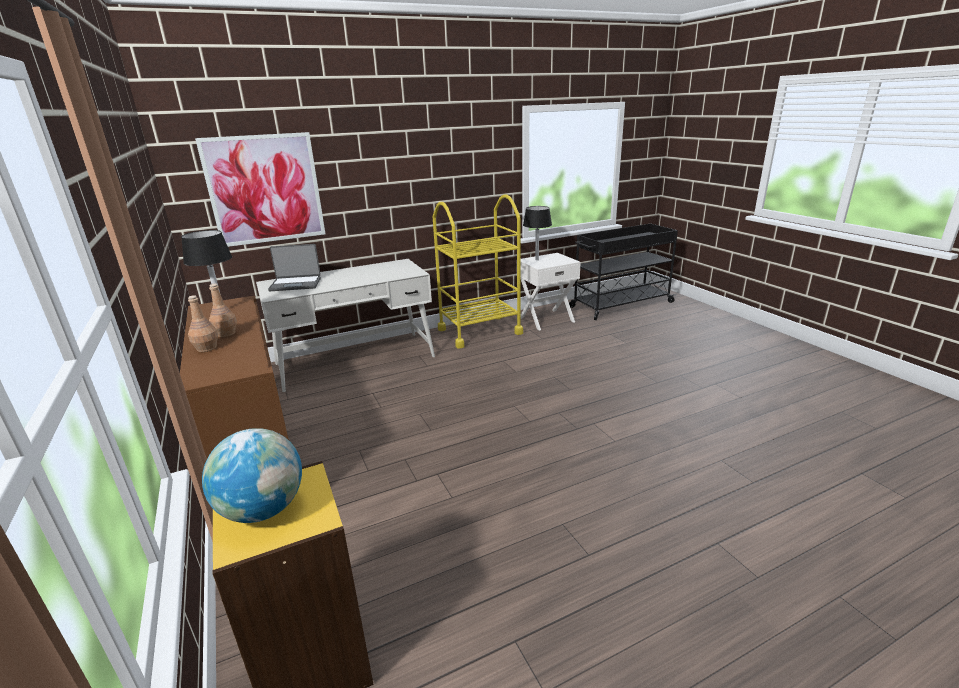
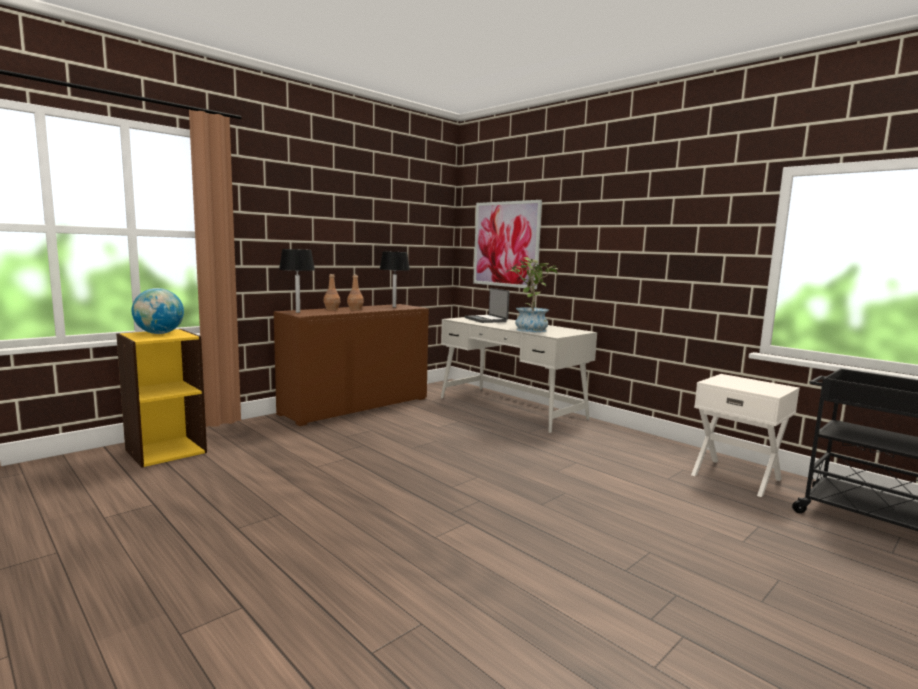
camera: 70 degrees right, 15 degrees down
yellow cart [433,194,523,349] -> none
black table lamp [523,206,552,260] -> black table lamp moved to [279,249,315,313]
none -> potted plant [506,257,558,332]

